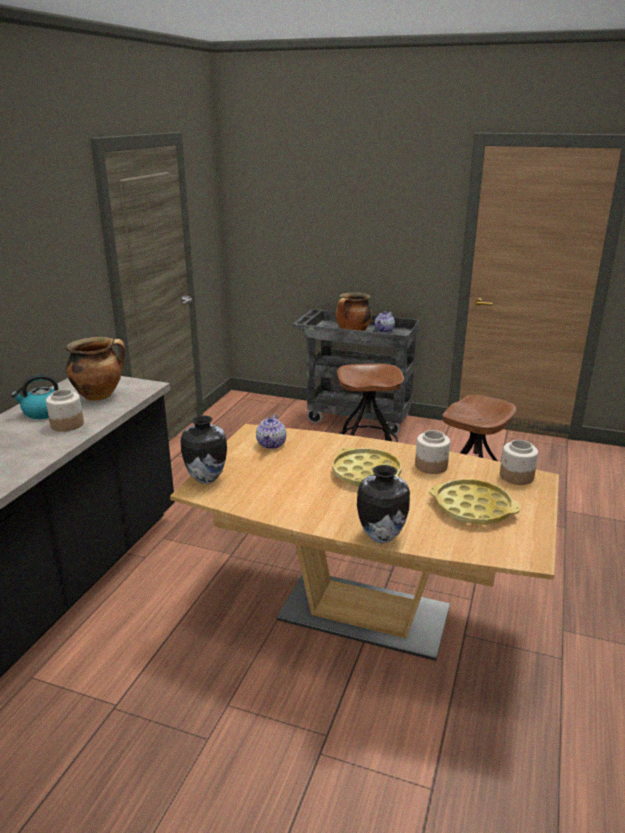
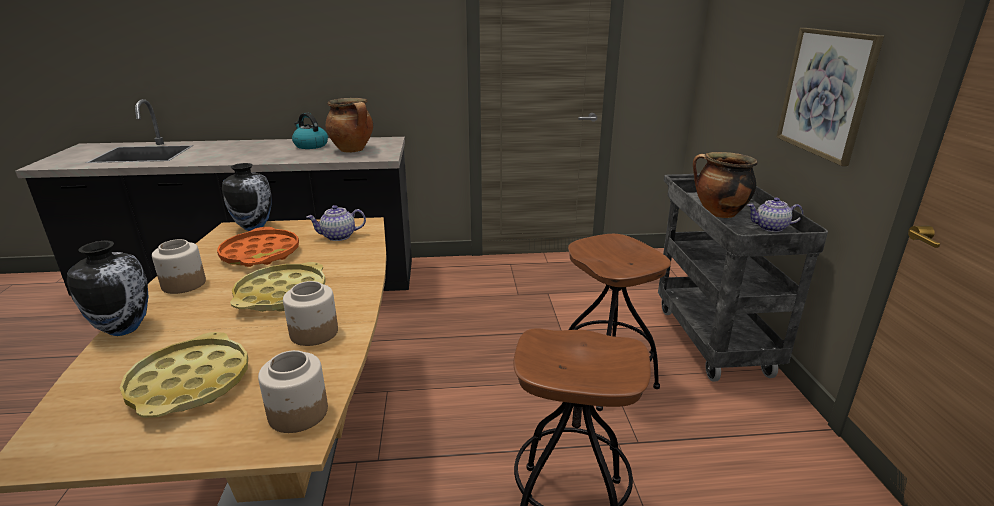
camera: 65 degrees right, 0 degrees up
jar [46,389,84,432] -> jar moved to [152,239,206,294]
none -> orange tray [217,227,299,267]
none -> picture [776,28,884,166]

